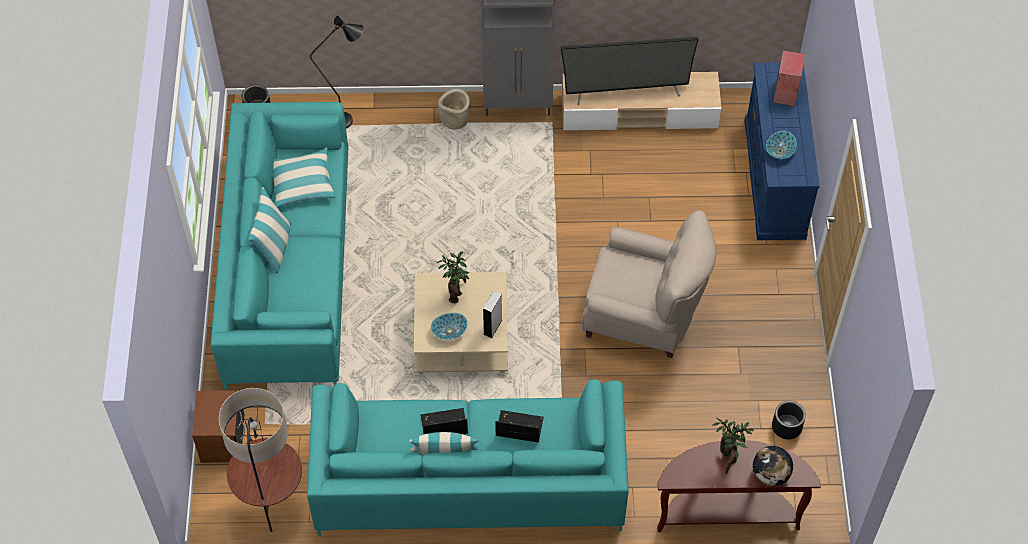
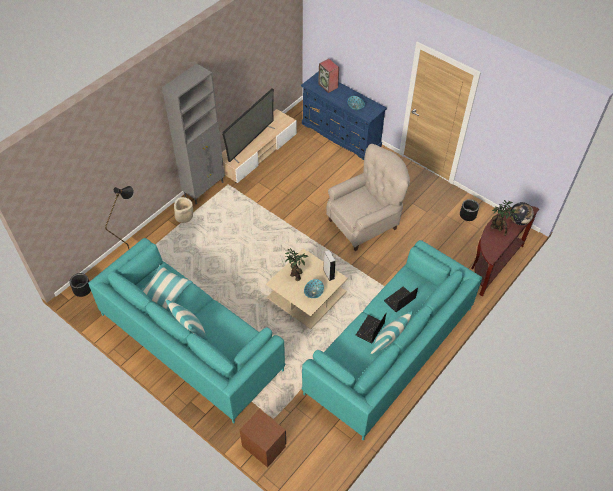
camera: 50 degrees left, 5 degrees down
floor lamp [219,388,302,532] -> none

